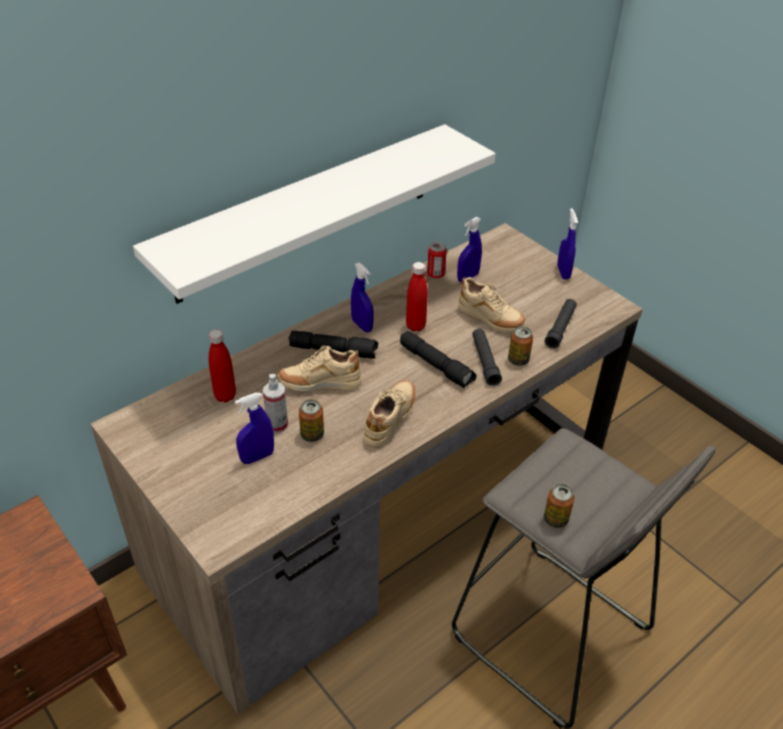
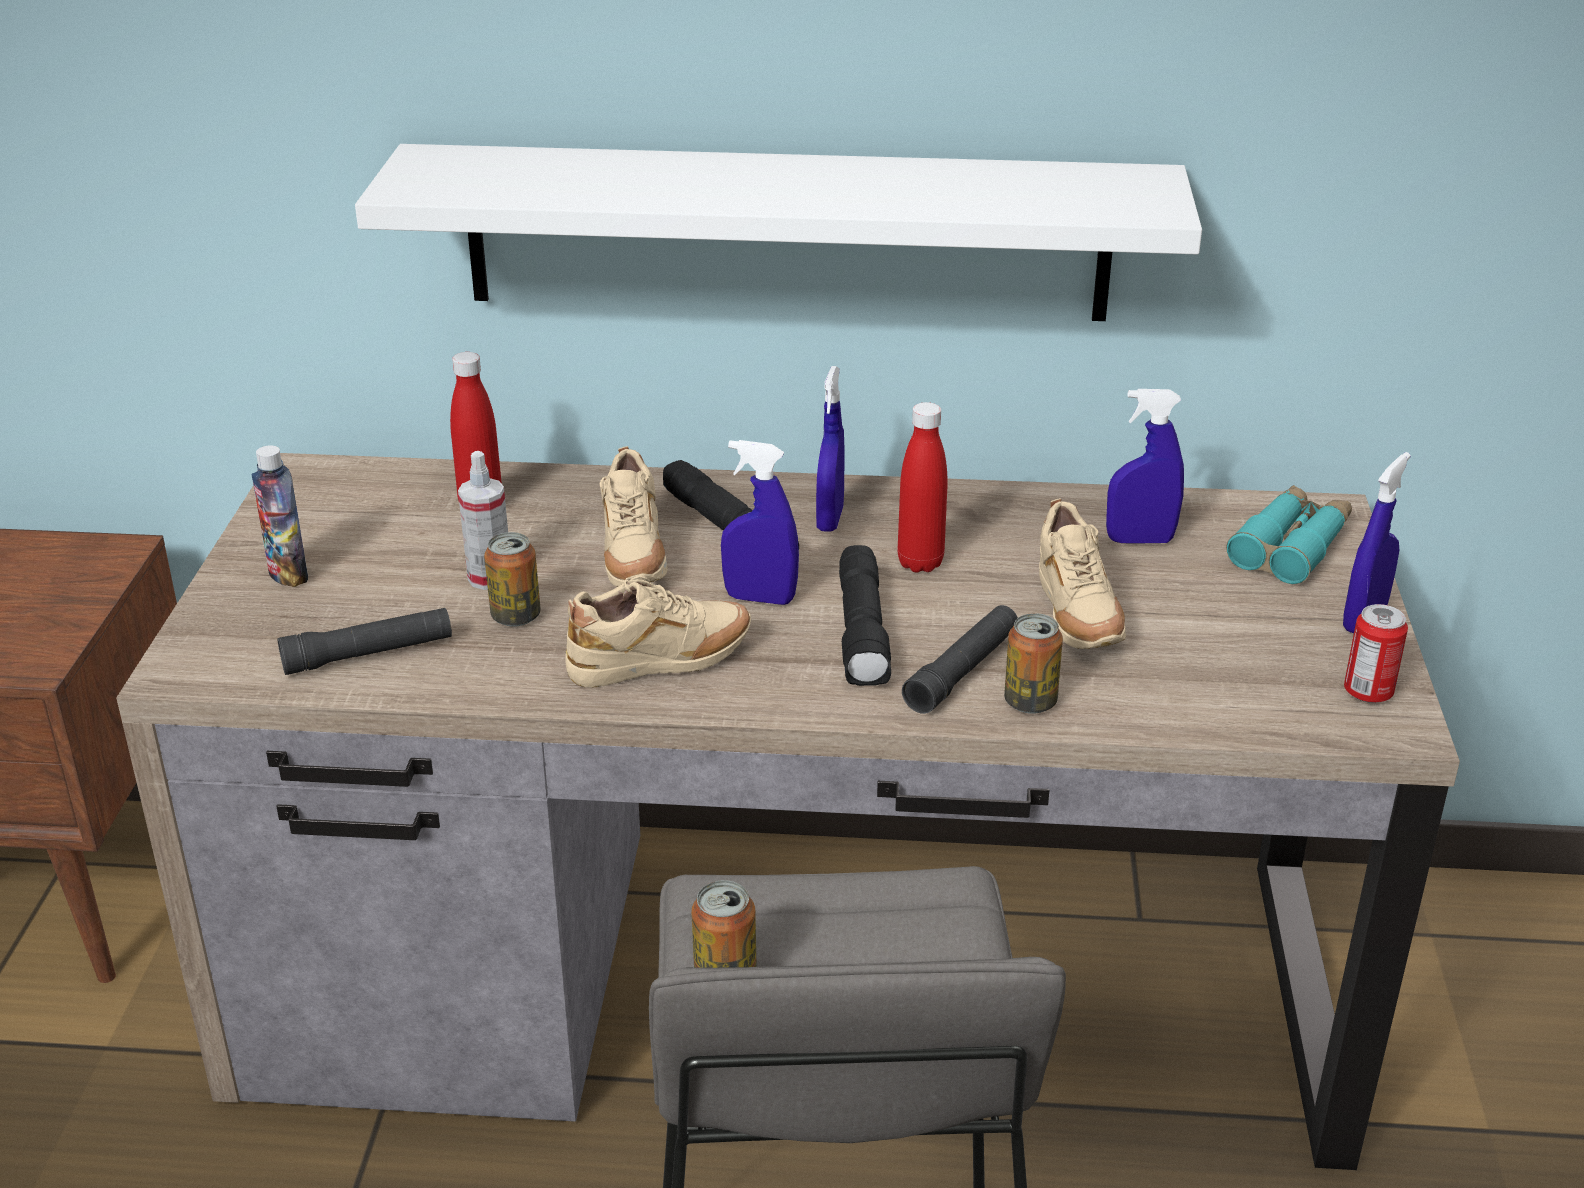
camera: 45 degrees right, 10 degrees down
blue spray bottle [235,393,274,464] -> blue spray bottle moved to [721,440,799,605]
beige shoe [278,345,361,391] -> beige shoe turned 135 degrees counterclockwise [599,446,668,587]
can [427,242,447,278] -> can moved to [1344,604,1408,703]
black flashlight [544,299,577,349] -> black flashlight moved to [277,608,452,675]
none -> bottle [252,445,308,587]
none -> turquoise binoculars [1226,485,1352,584]

